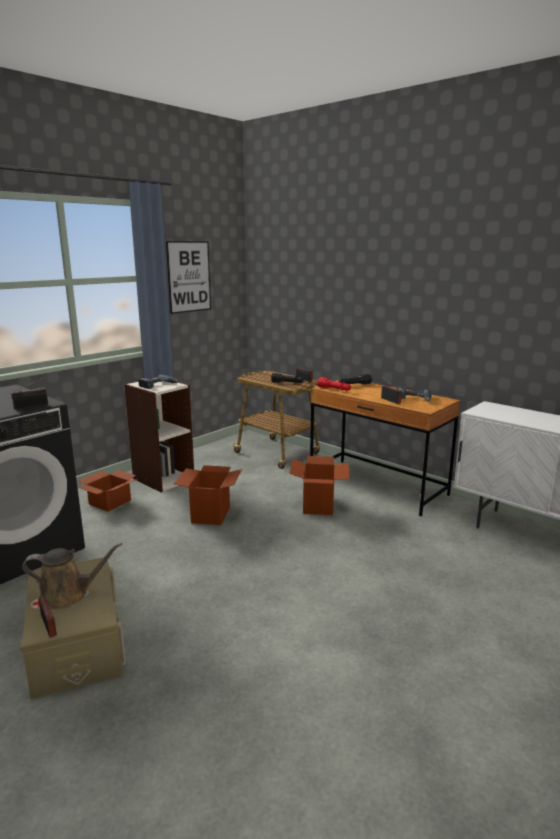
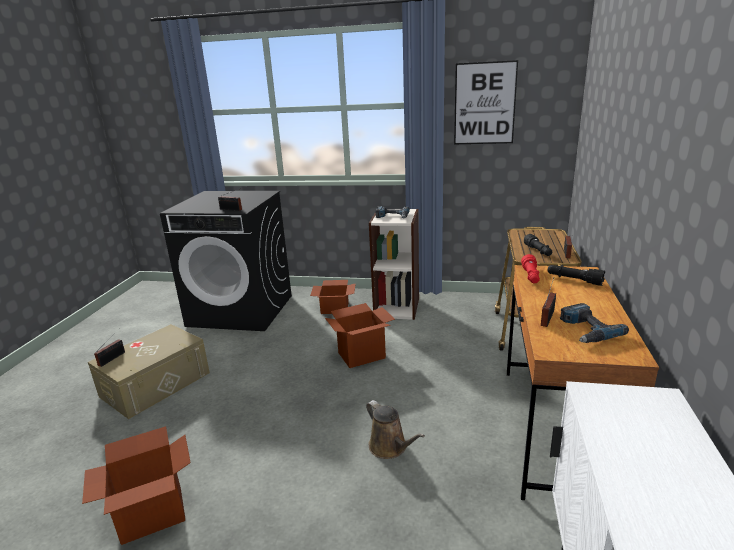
camera: 60 degrees right, 5 degrees up
brown watering can [22,543,122,609] -> brown watering can moved to [366,400,425,459]
cardboard box [289,456,349,515] -> cardboard box moved to [82,426,191,545]

